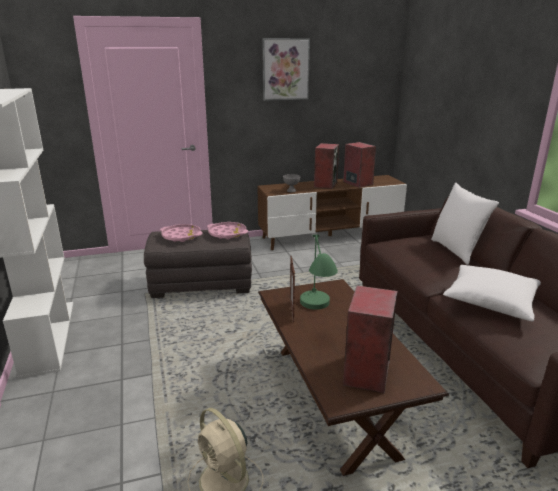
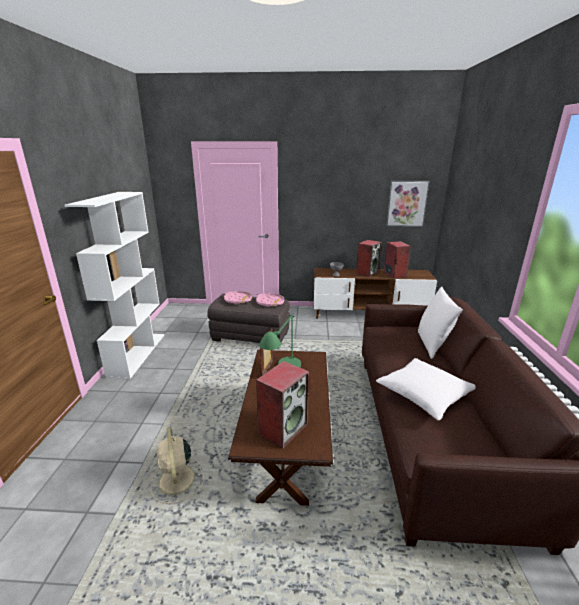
camera: 20 degrees right, 0 degrees up
picture [262,38,310,101] -> picture moved to [386,181,430,227]

